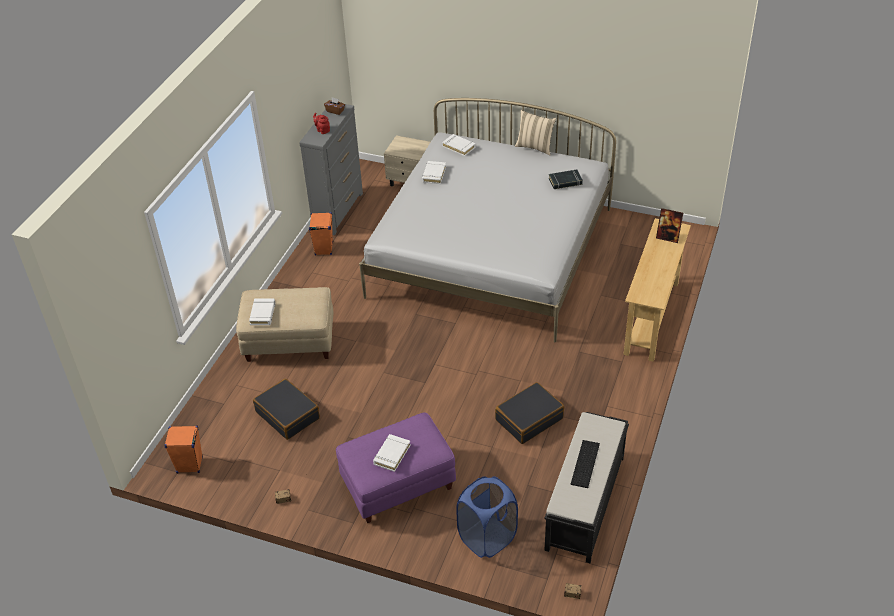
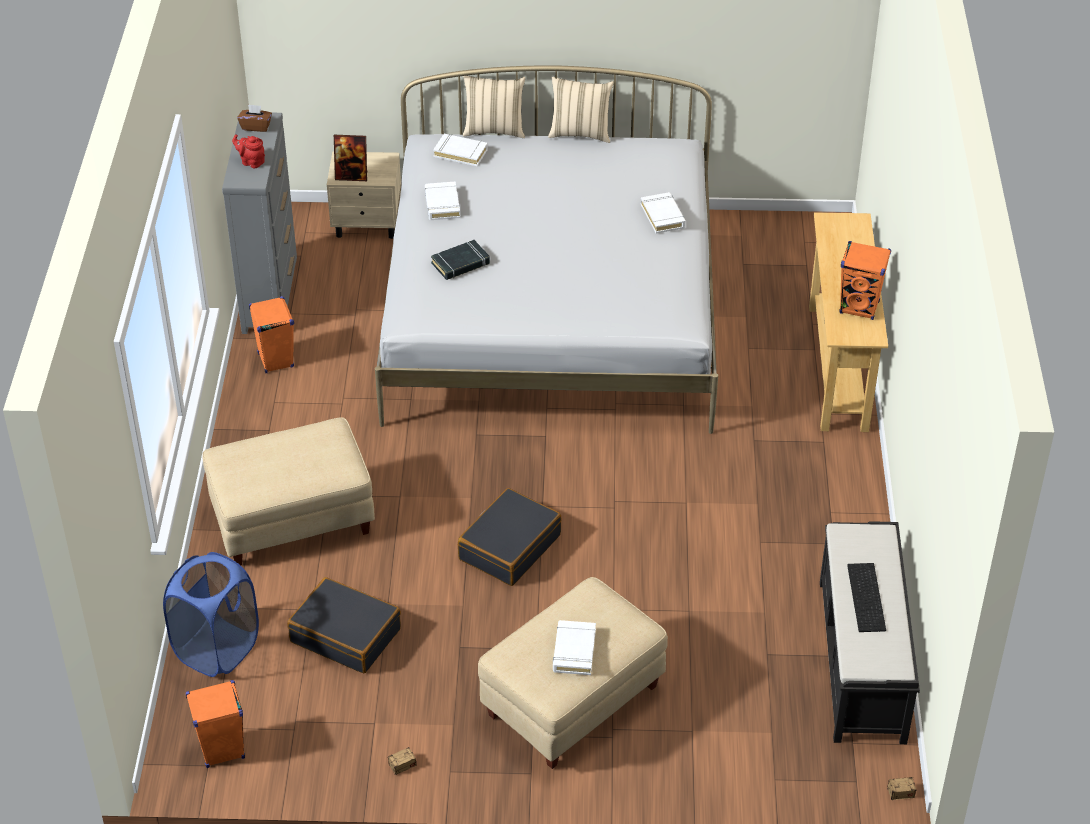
camera: 20 degrees left, 0 degrees up
white book [249,299,275,325] -> white book moved to [641,192,686,233]
purple ottoman [336,412,456,523] -> beige ottoman [478,577,668,769]
blue laundry basket [456,476,518,558] -> blue laundry basket moved to [163,552,259,677]
black suitcase [495,382,564,444] -> black suitcase moved to [458,488,562,586]
black book [549,170,583,189] -> black book moved to [431,240,490,280]
picture frame [656,208,683,243] -> picture frame moved to [334,135,367,181]
none -> beige pillow [463,76,525,138]
none -> orange speaker [840,241,891,320]

